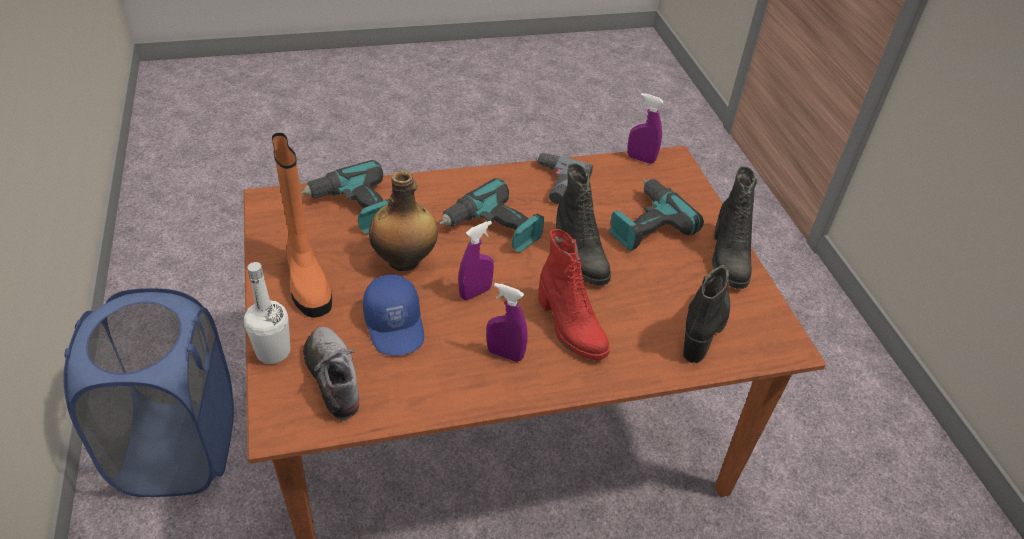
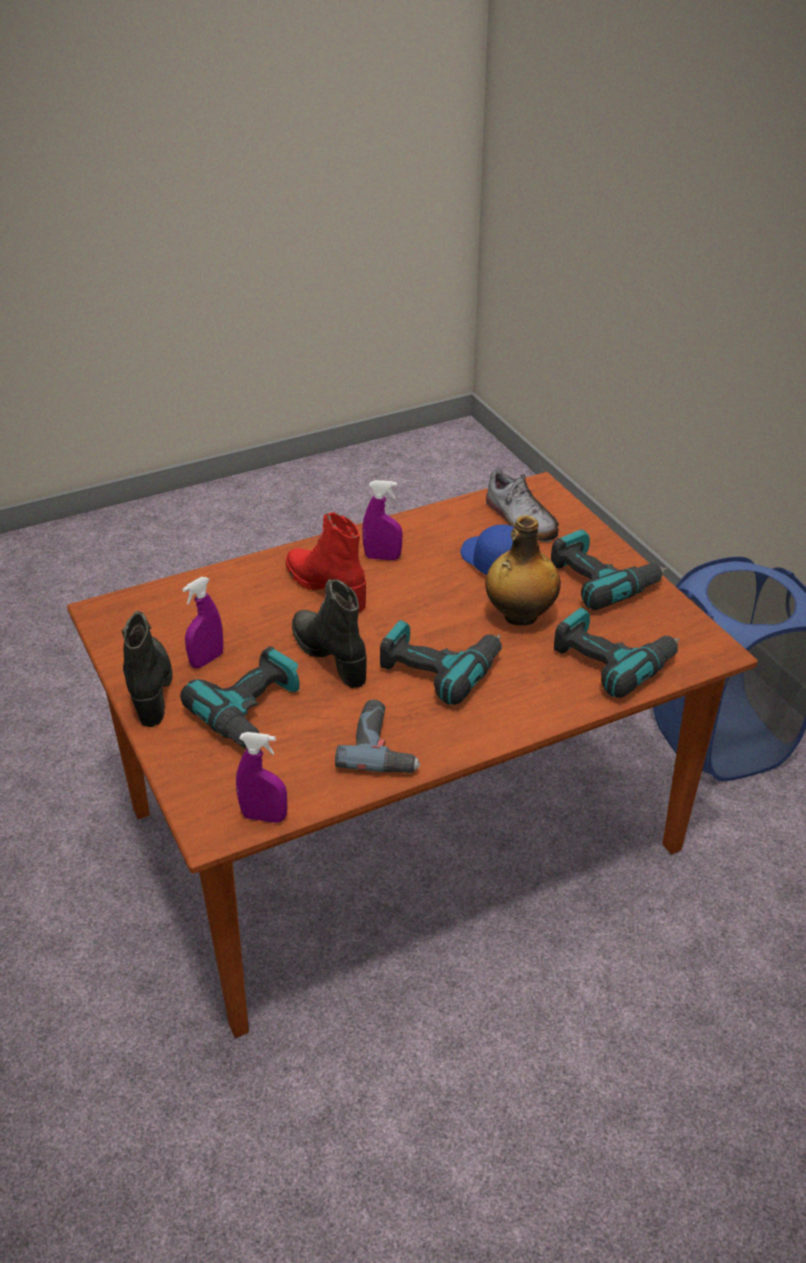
camera: 170 degrees right, 5 degrees down
white bottle [244,262,290,364] -> none
orange boot [272,133,332,318] -> power drill [551,529,667,610]
purple spray bottle [458,221,494,300] -> purple spray bottle moved to [182,577,223,668]
black boot [683,265,730,363] -> none

